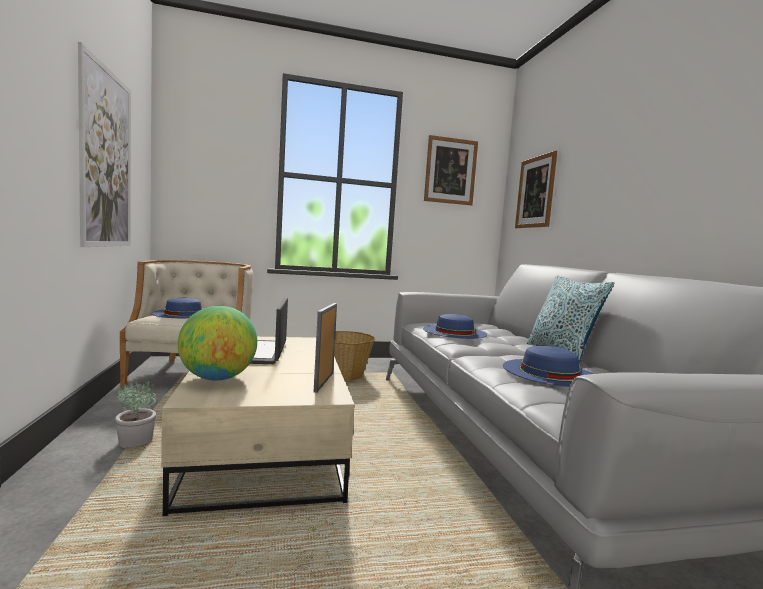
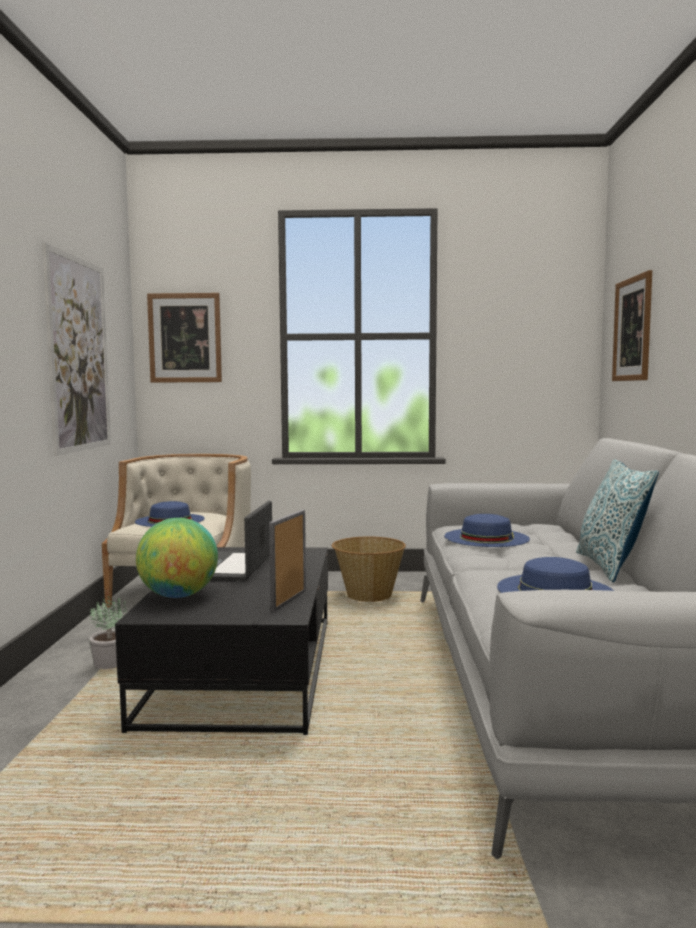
camera: 15 degrees right, 0 degrees up
beige coffee table [161,337,355,516] -> black coffee table [115,547,328,735]
picture [424,135,478,205] -> picture moved to [147,293,222,383]

